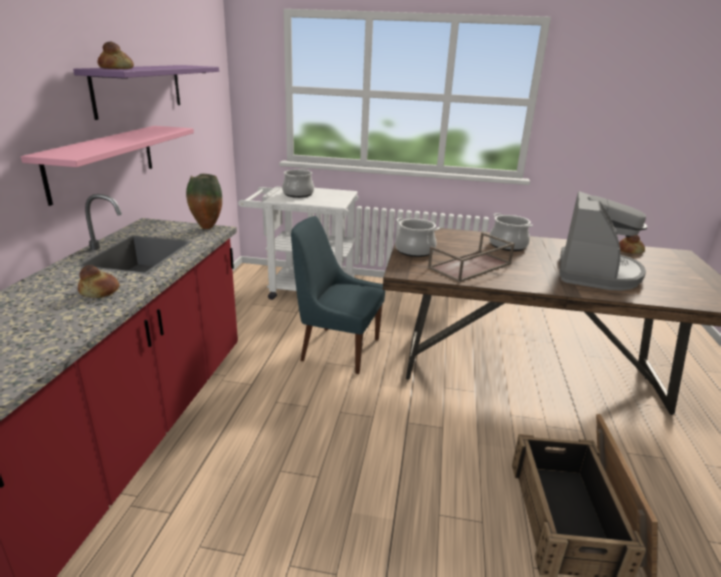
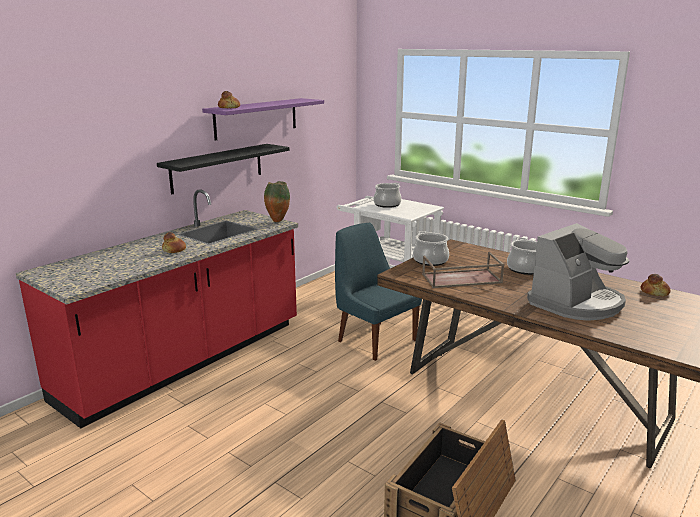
camera: 30 degrees right, 5 degrees down
pink shelf [21,126,194,206] -> black shelf [157,144,290,194]

